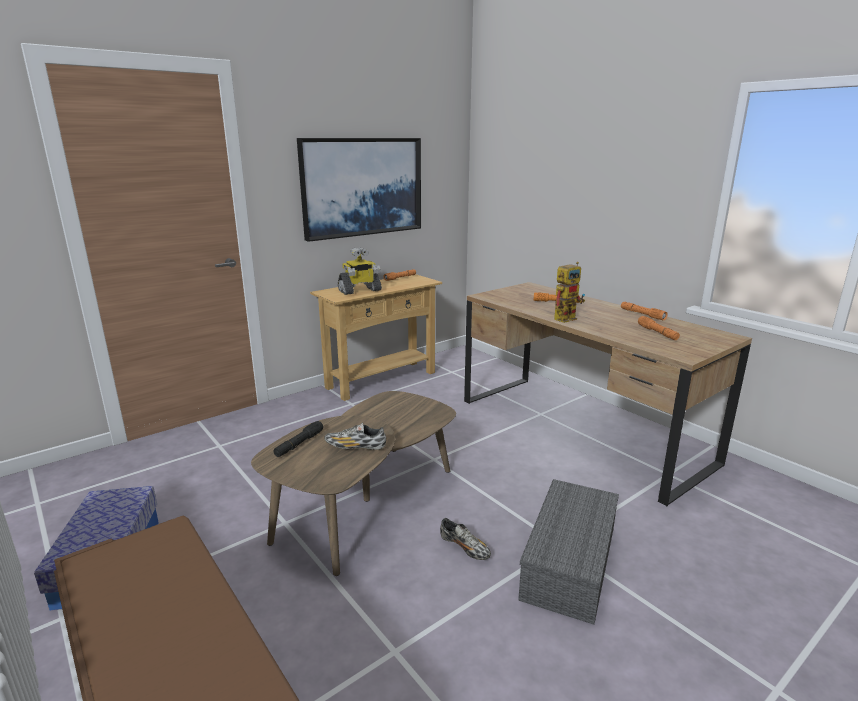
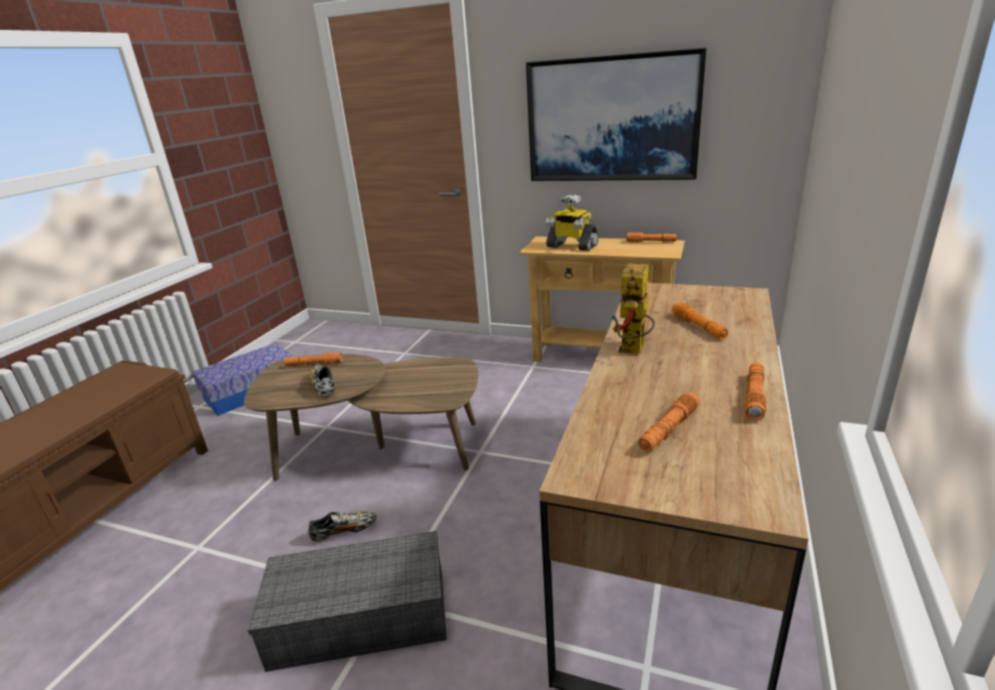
camera: 60 degrees right, 5 degrees up
black flashlight [273,421,323,457] -> orange flashlight [284,352,342,366]
shoe [440,518,491,560] -> shoe turned 120 degrees counterclockwise [308,511,376,542]
toy robot [554,262,585,323] -> toy robot turned 90 degrees clockwise [611,263,655,354]

